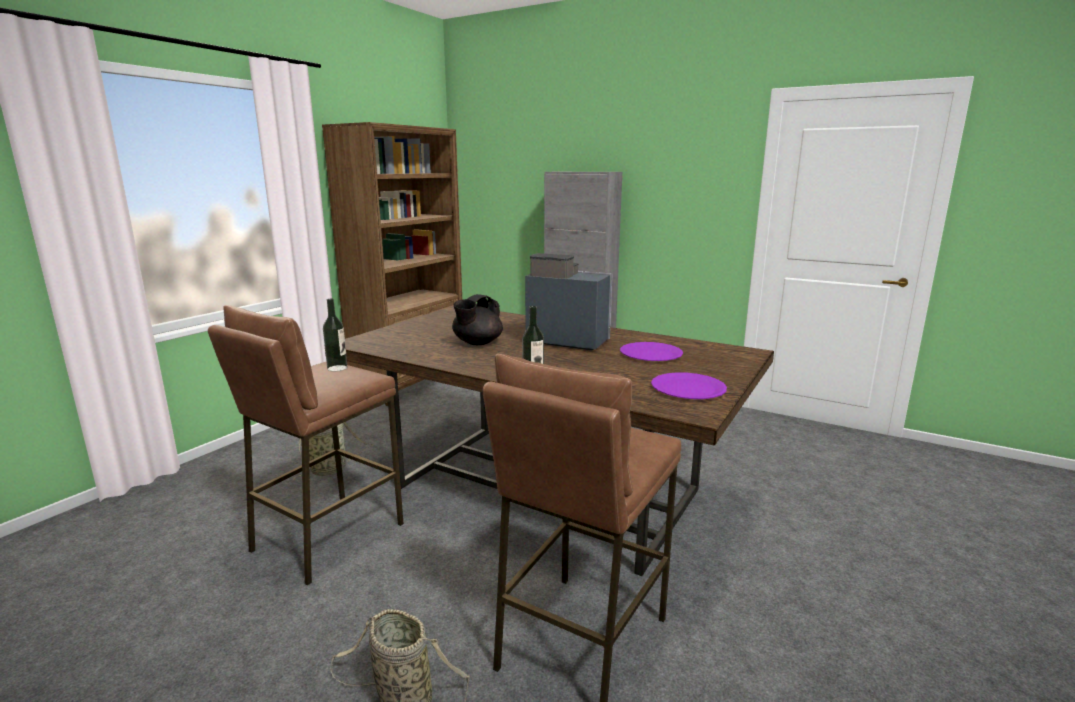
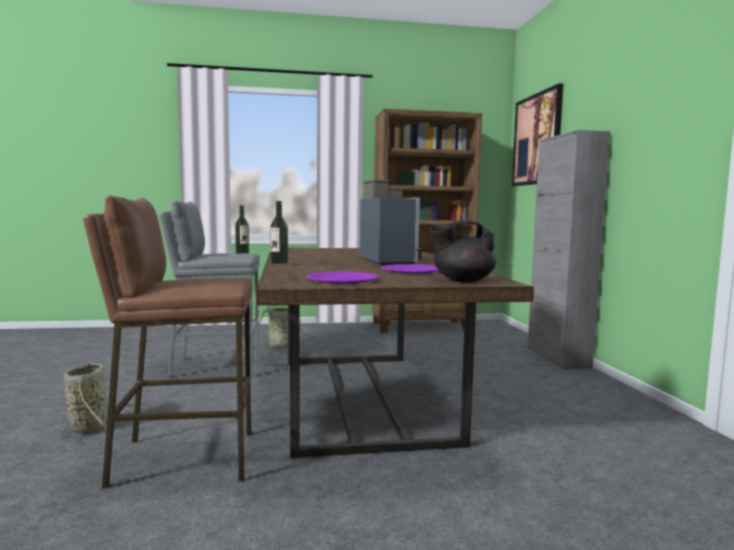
camera: 50 degrees right, 10 degrees down
brown stool [208,305,404,585] -> grey stool [159,200,260,378]
black teapot [452,294,503,345] -> black teapot moved to [429,221,496,283]
none -> picture [512,83,563,186]

